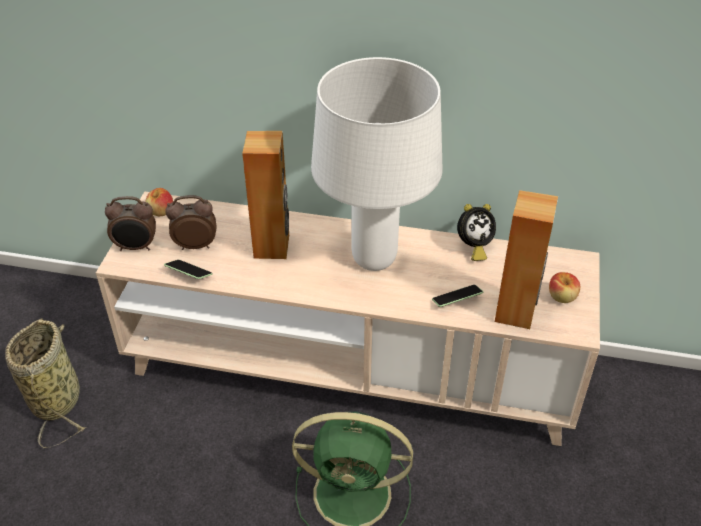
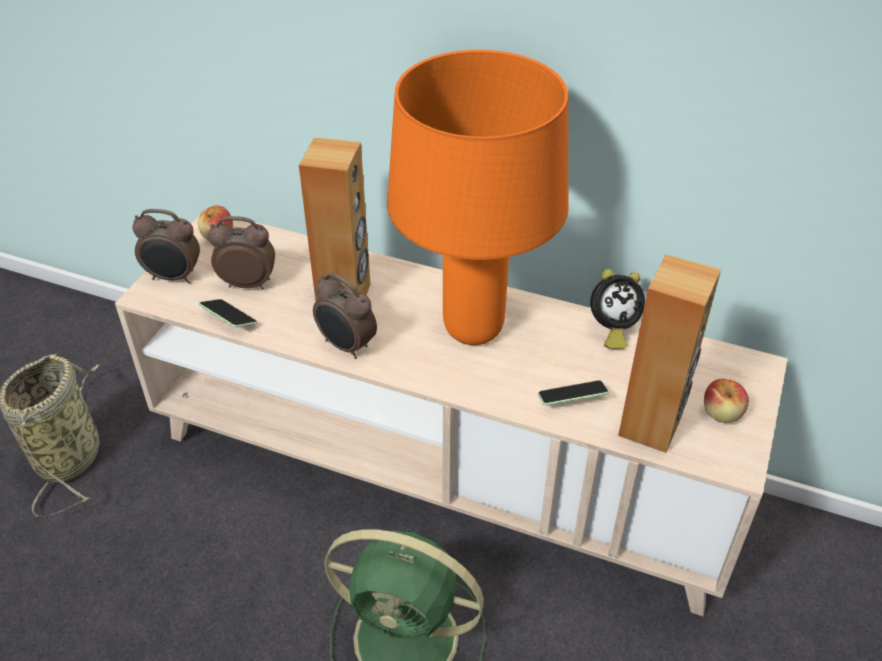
camera: 10 degrees right, 0 degrees up
white table lamp [311,57,443,271] -> orange table lamp [387,50,568,345]
none -> alarm clock [313,273,377,359]

